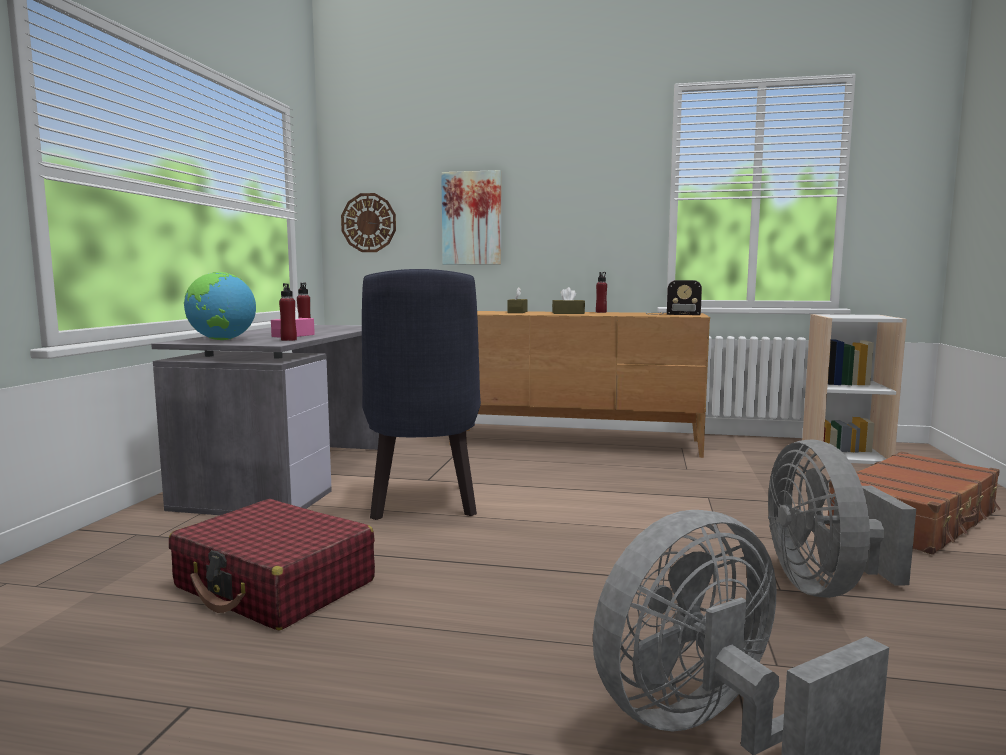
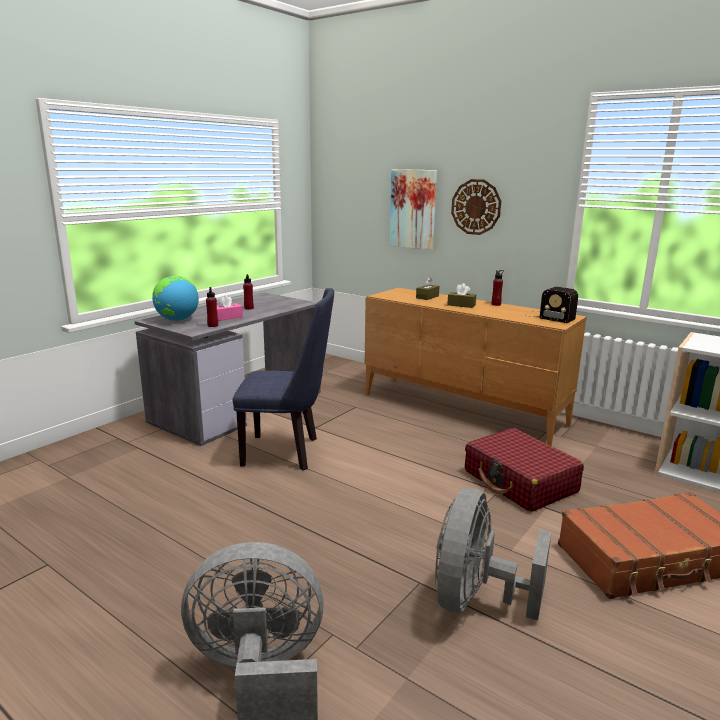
camera: 25 degrees right, 10 degrees up
red suitcase [169,499,375,631] -> red suitcase moved to [465,428,584,512]
wall clock [341,193,396,252] -> wall clock moved to [451,179,501,235]
blue chair [362,269,481,520] -> blue chair turned 105 degrees counterclockwise [233,288,334,470]

